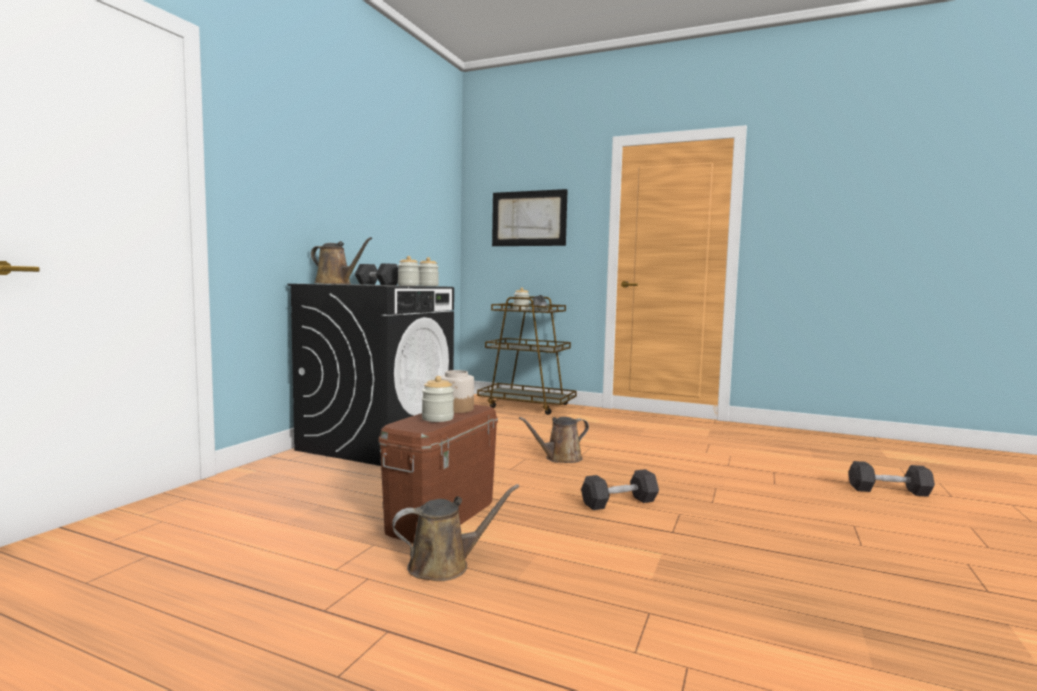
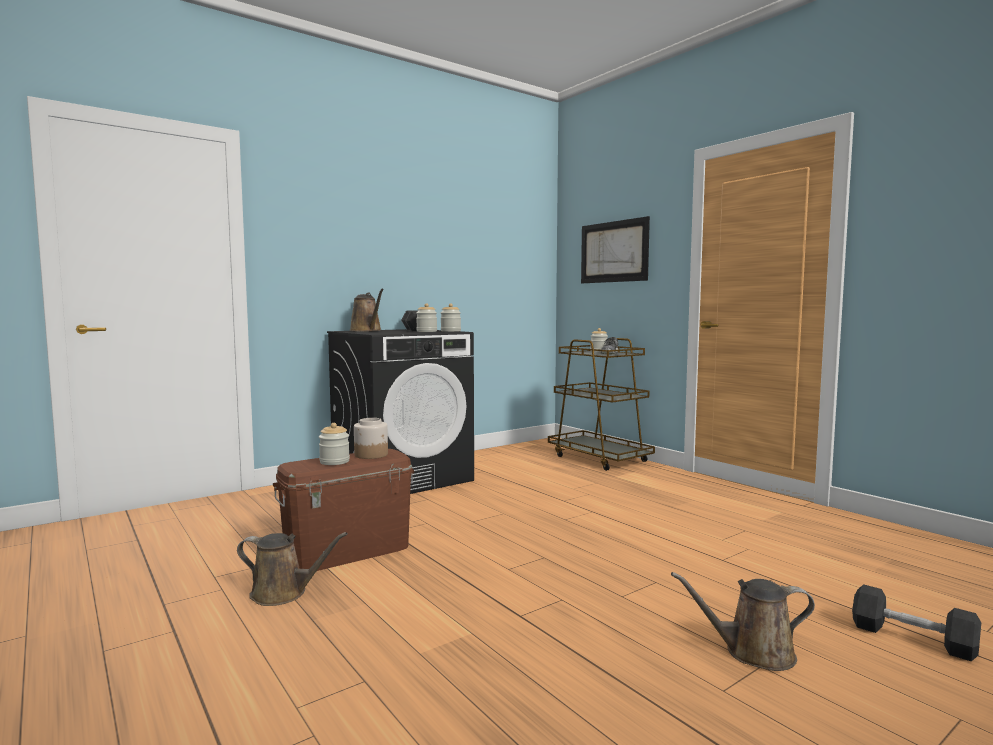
camera: 30 degrees right, 0 degrees up
brown watering can [519,417,589,463] -> brown watering can moved to [671,572,815,671]
black dumbbell [581,469,659,510] -> none

